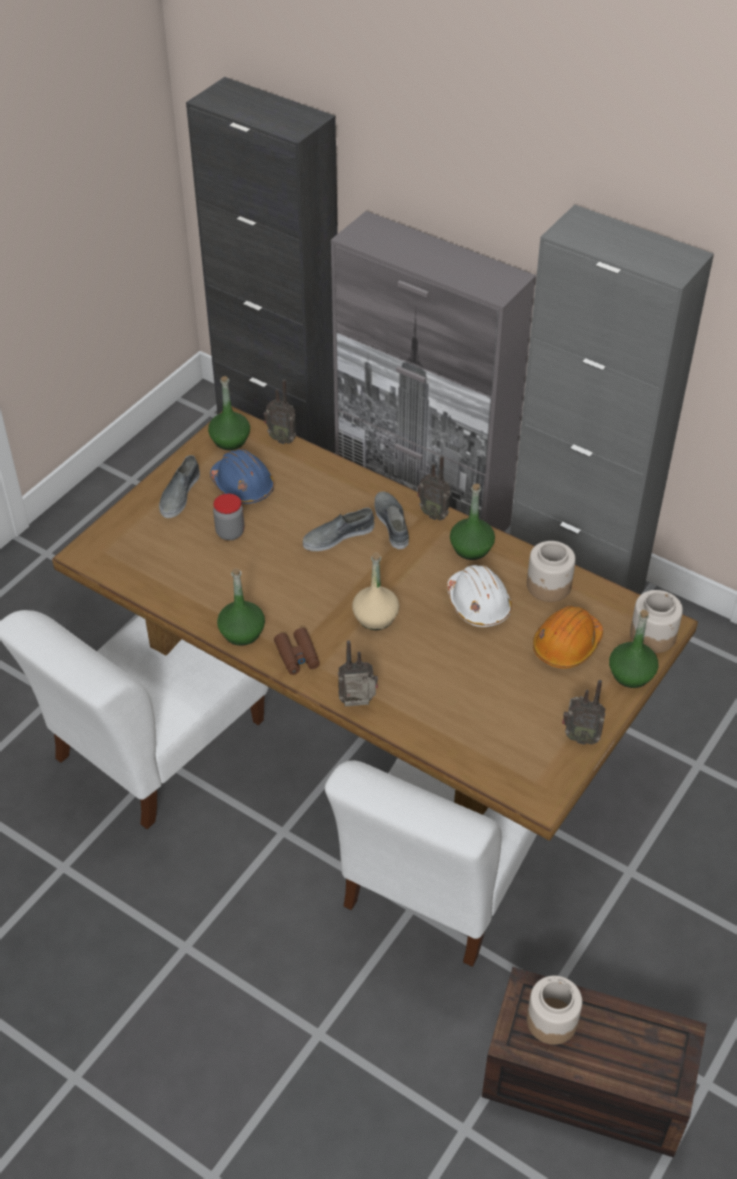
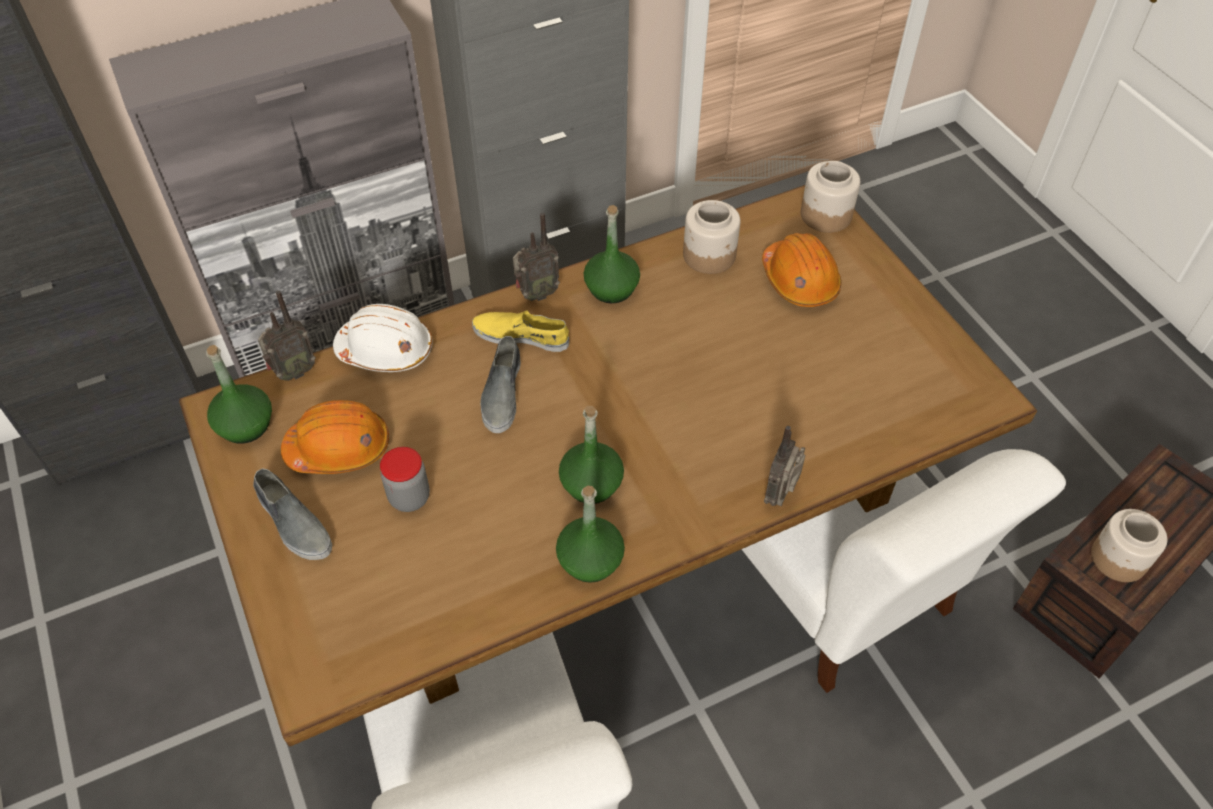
camera: 60 degrees left, 5 degrees up
blue hard hat [210,449,274,504] -> orange hard hat [281,400,389,474]
brown binoculars [274,628,320,675] -> none
beige bottle [352,552,399,630] -> none
grey shoe [375,492,409,549] -> yellow shoe [472,310,569,352]
white hard hat [447,565,512,627] -> white hard hat moved to [333,304,433,372]
radio [562,680,606,745] -> none
green bottle [609,610,658,688] -> green bottle moved to [559,406,624,504]

